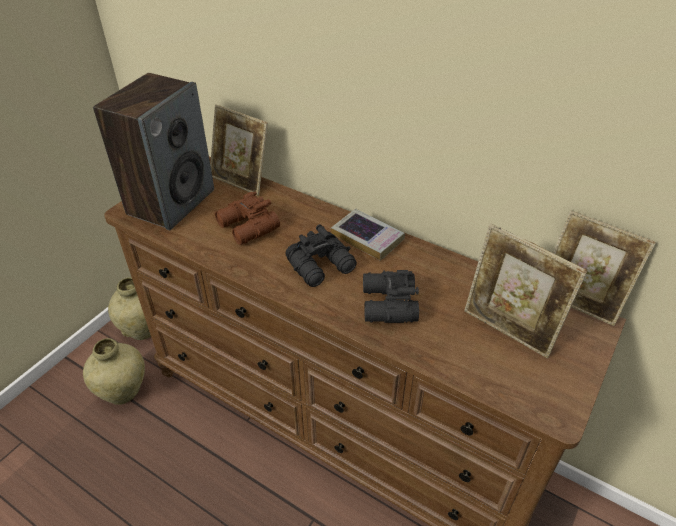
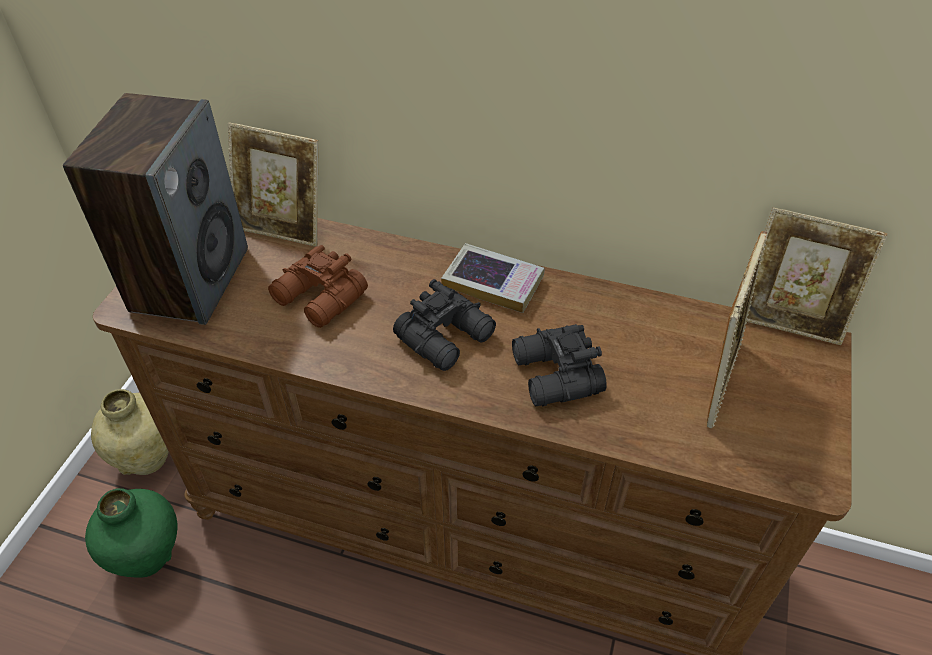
camera: 15 degrees left, 5 degrees up
beige vase [83,338,145,405] -> green vase [85,488,178,578]
picture frame [464,224,588,358] -> picture frame turned 90 degrees counterclockwise [707,231,768,429]

